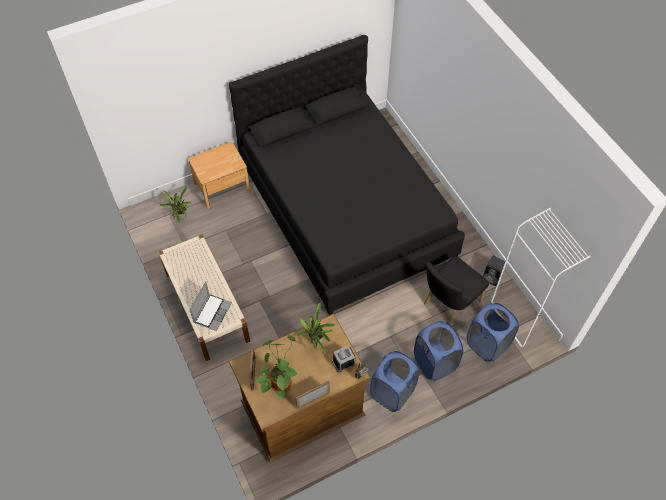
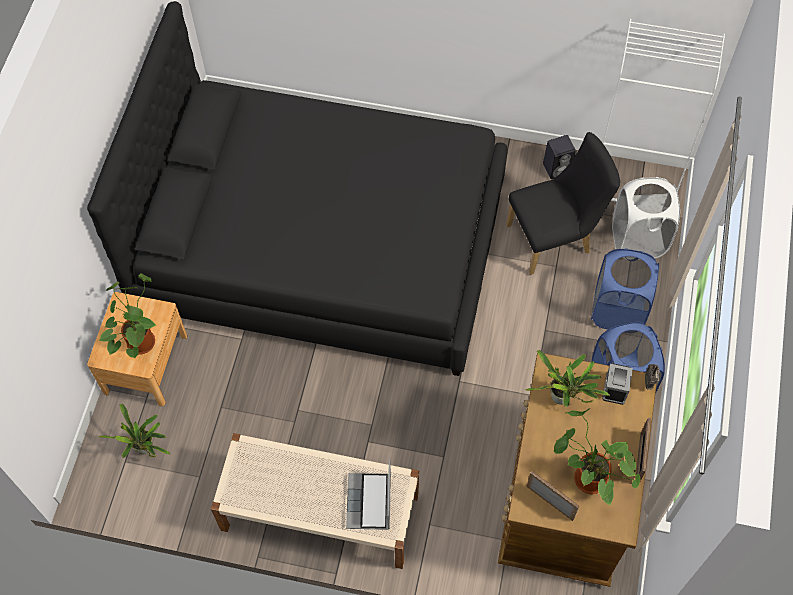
camera: 50 degrees left, 5 degrees up
laptop [189,281,232,331] -> laptop turned 150 degrees counterclockwise [346,459,391,530]
black chair [424,256,489,327] -> black chair turned 105 degrees counterclockwise [506,132,620,275]
blue laundry basket [466,303,519,362] -> white laundry basket [612,177,680,258]
none -> potted plant [99,273,157,358]

